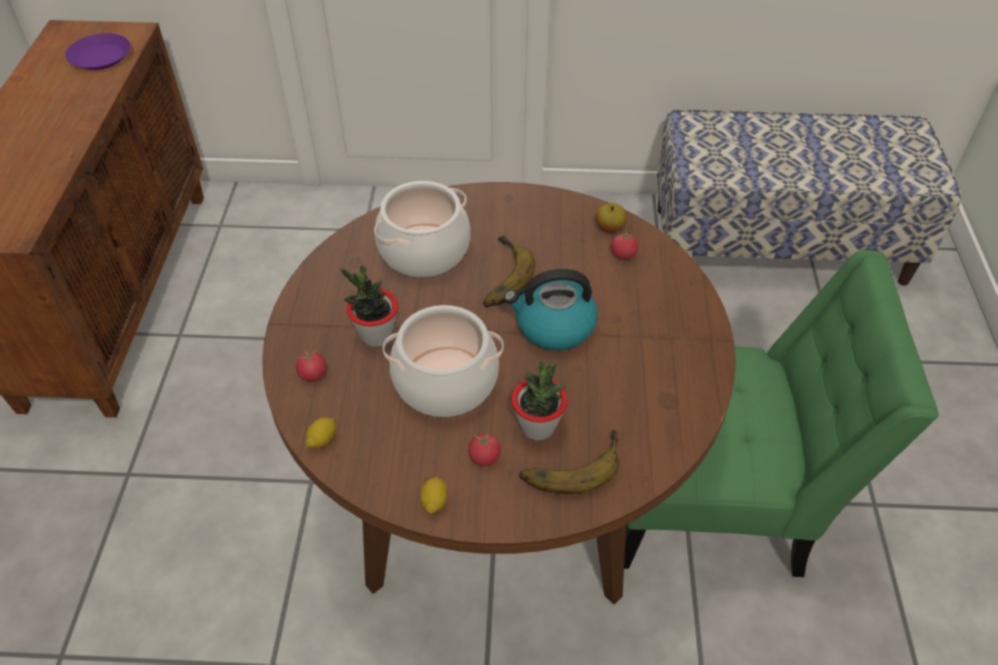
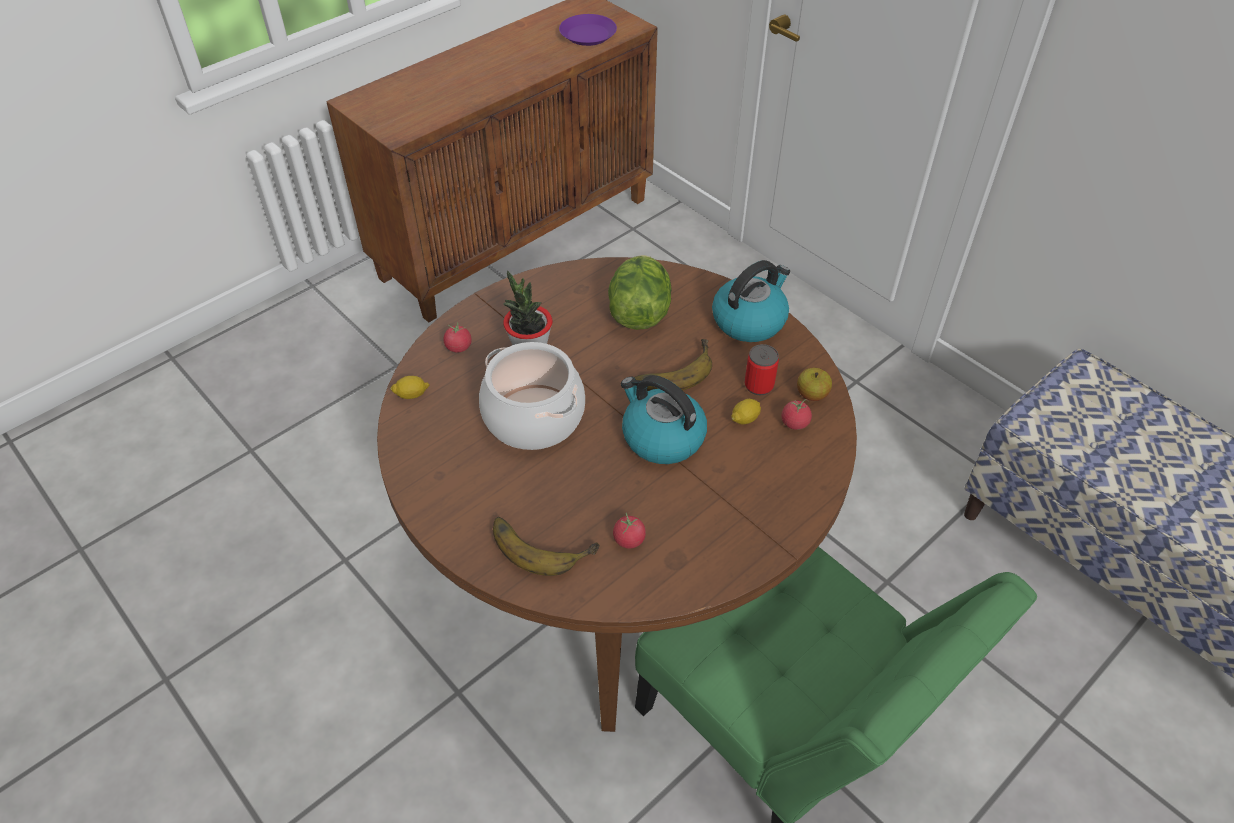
camera: 45 degrees right, 0 degrees up
cooking pot [374,181,470,277] -> lettuce [608,255,672,330]
lemon [421,476,448,514] -> lemon moved to [731,399,761,425]
tomato [468,433,501,466] -> tomato moved to [613,513,646,548]
potted plant [511,361,568,440] -> none
none -> kettle [712,260,790,342]
none -> can [745,344,779,395]

